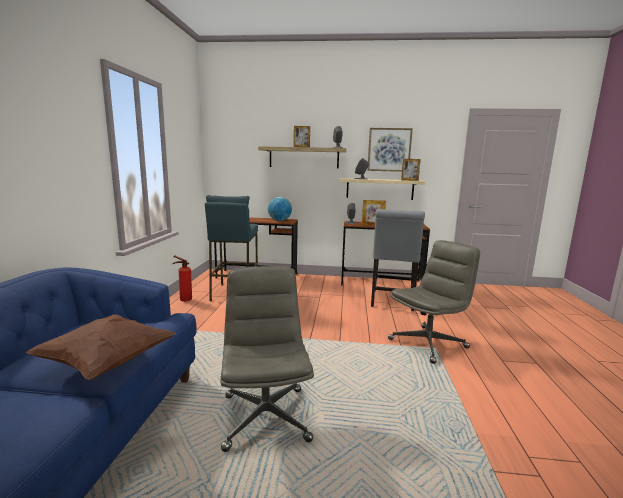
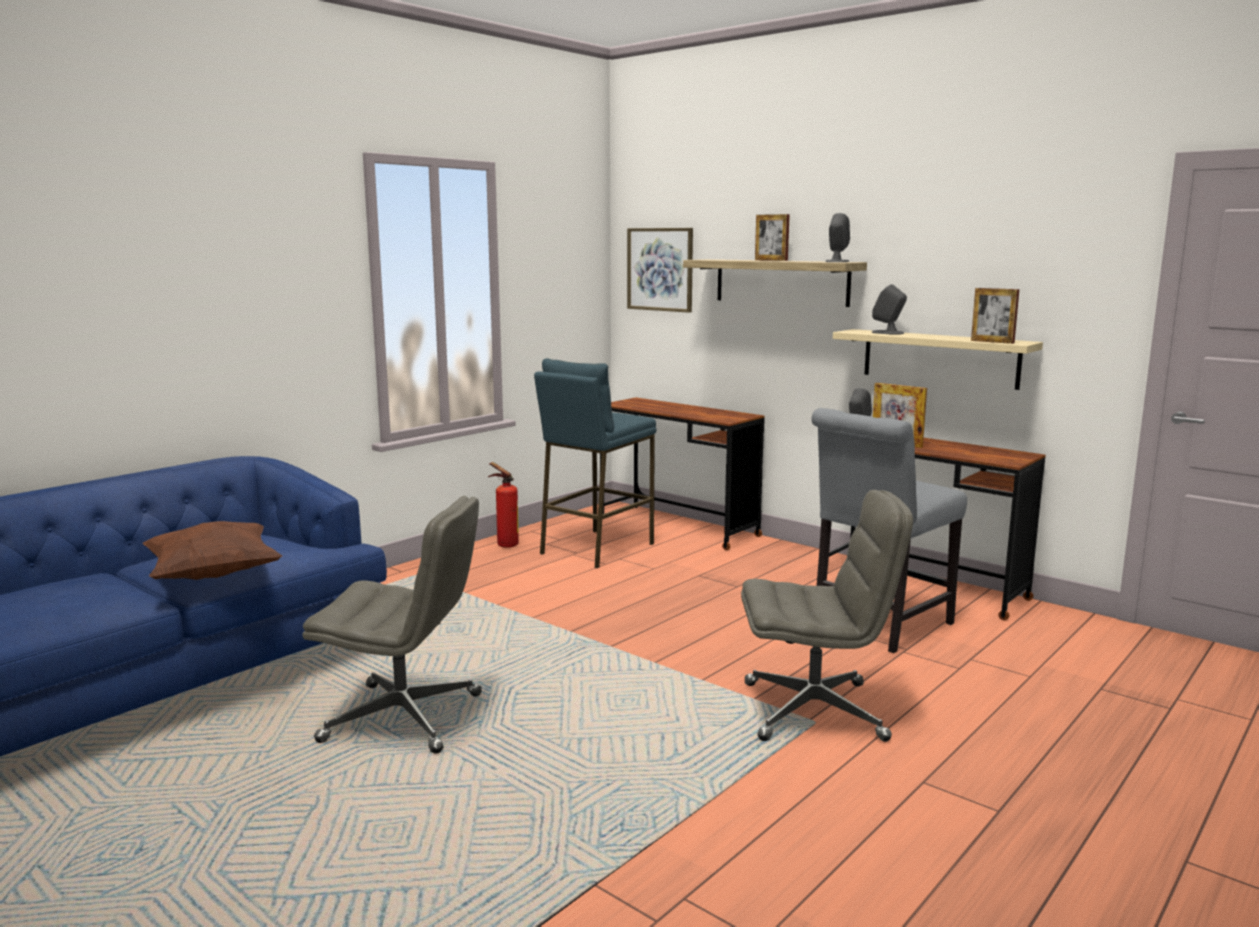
camera: 35 degrees right, 0 degrees up
grey office chair [220,266,314,452] -> grey office chair turned 75 degrees clockwise [302,496,482,754]
globe [268,197,292,221] -> none
picture [367,128,413,172] -> picture moved to [627,228,693,313]

